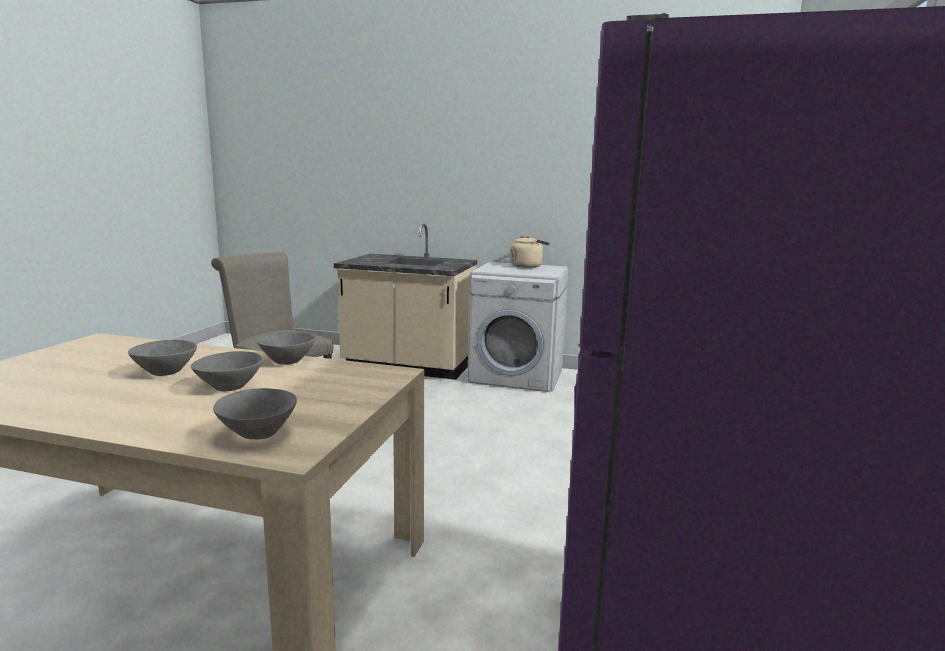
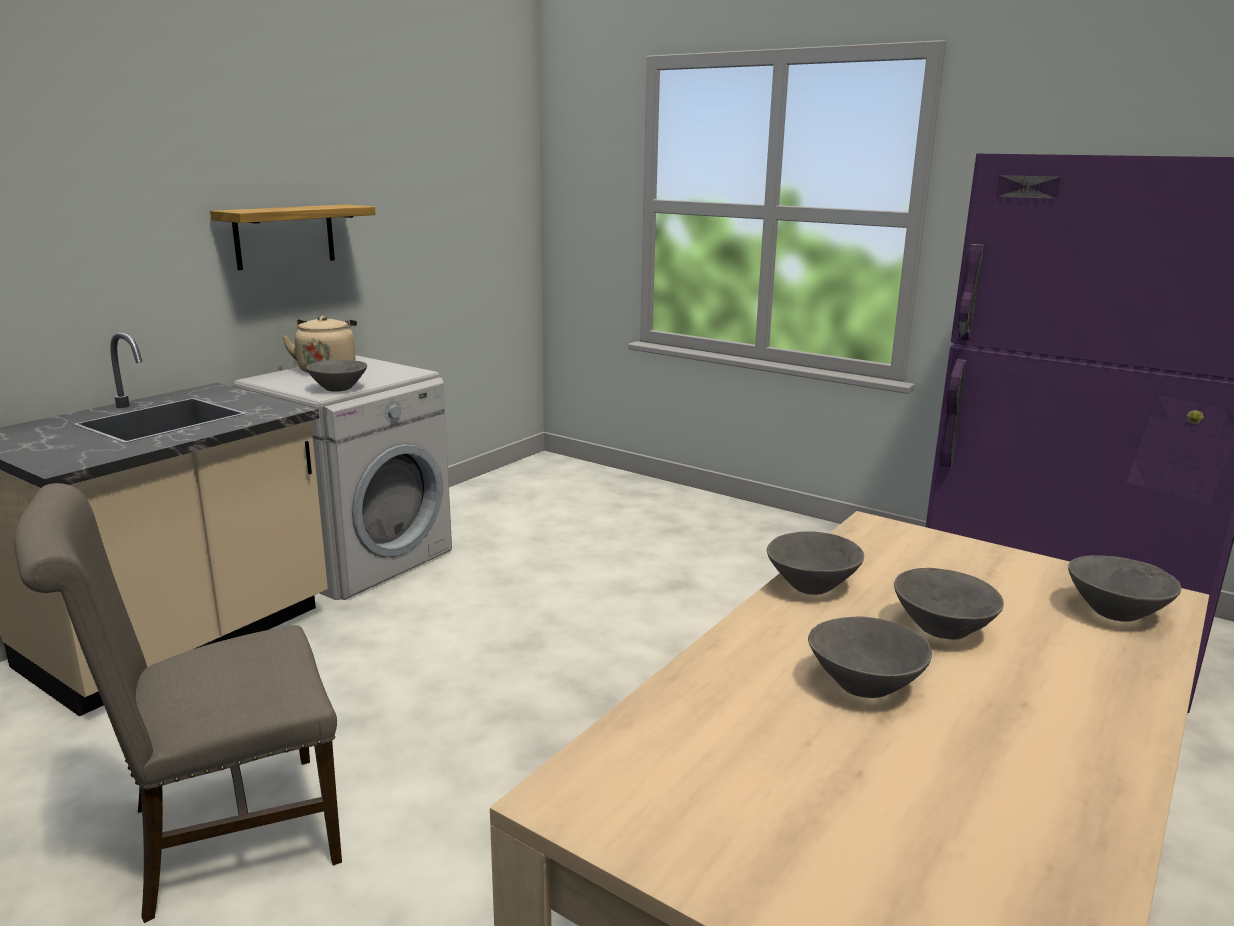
camera: 70 degrees left, 5 degrees up
none -> shelf [210,204,375,270]
none -> grey bowl [306,360,367,392]

